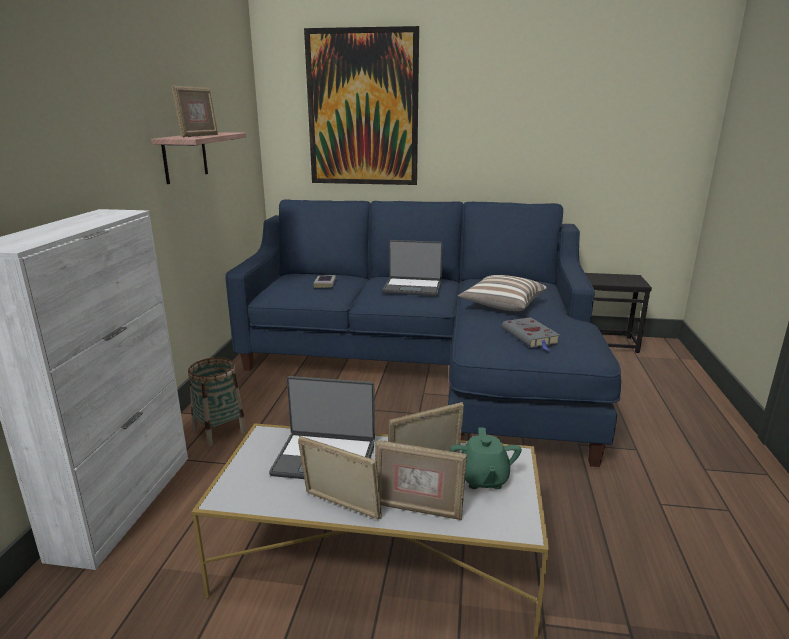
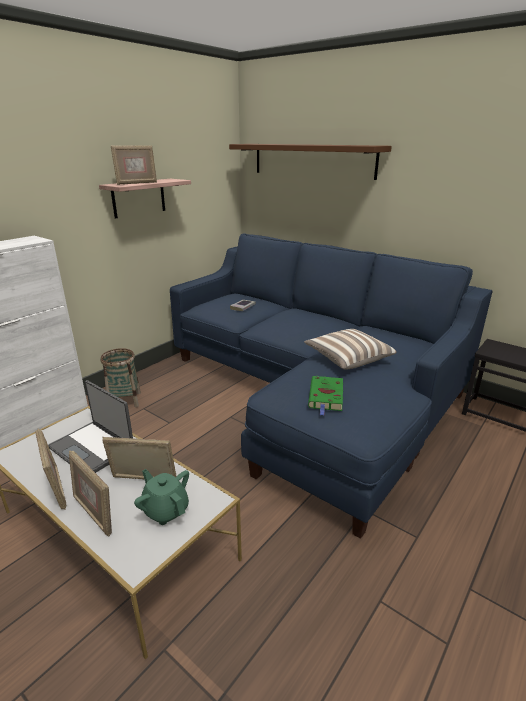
camera: 30 degrees right, 5 degrees up
picture [304,26,419,185] -> brown shelf [229,144,392,180]
laptop [382,240,443,296] -> none
green teapot [450,428,522,489] -> green teapot turned 105 degrees clockwise [134,469,189,525]
grey book [502,317,560,351] -> green book [308,376,343,416]

